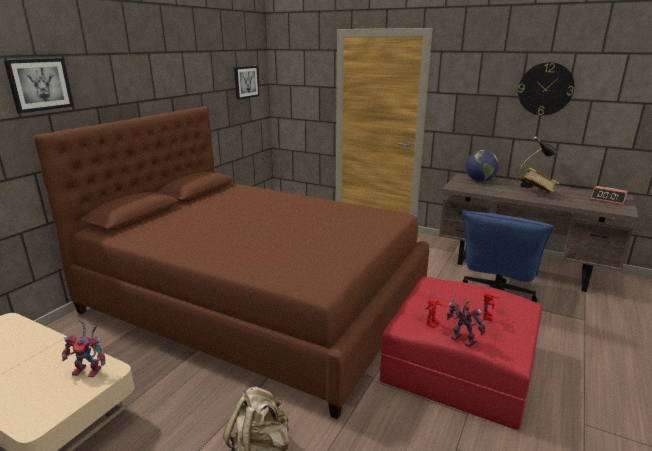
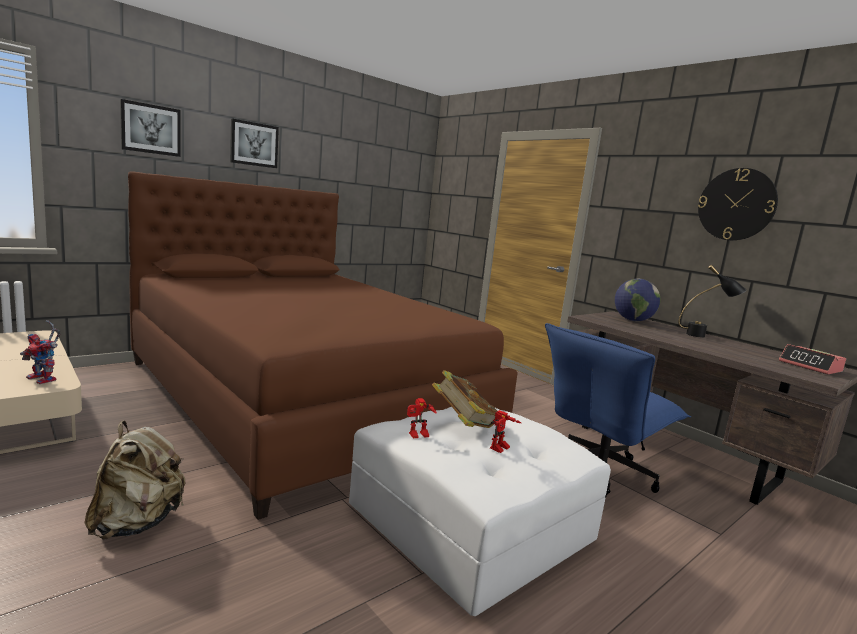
camera: 20 degrees right, 10 degrees down
picture [234,66,259,100] -> picture moved to [230,118,279,168]
red ottoman [380,277,542,430] -> white ottoman [349,407,611,616]
toy robot [447,295,485,347] -> none
book [521,167,559,193] -> book moved to [432,370,497,428]

